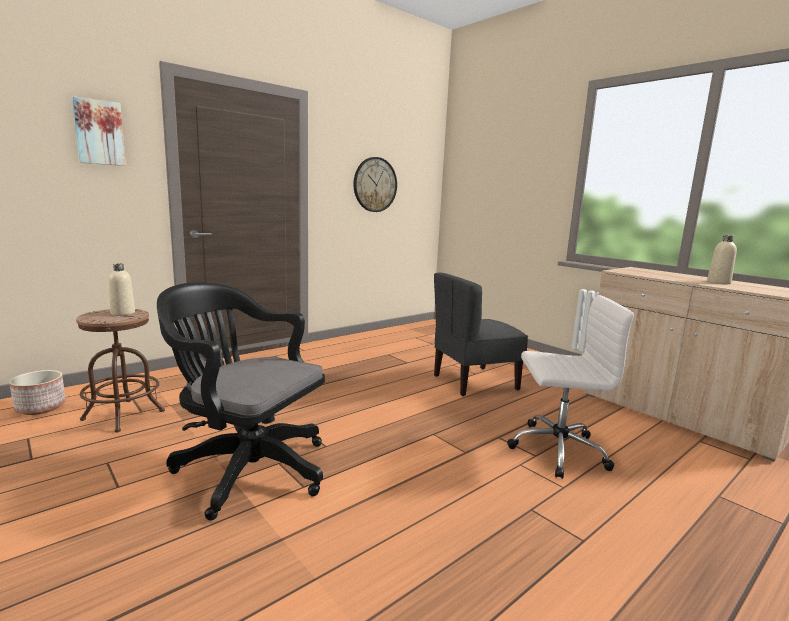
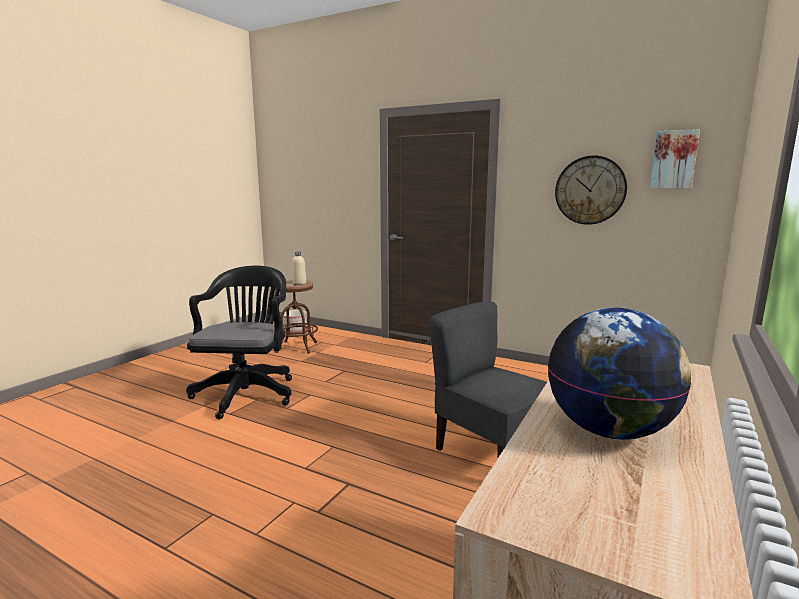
camera: 70 degrees right, 0 degrees up
picture [72,96,126,166] -> picture moved to [650,129,700,188]
white office chair [507,295,634,479] -> none
beige bottle [707,235,737,284] -> globe [548,308,691,440]

